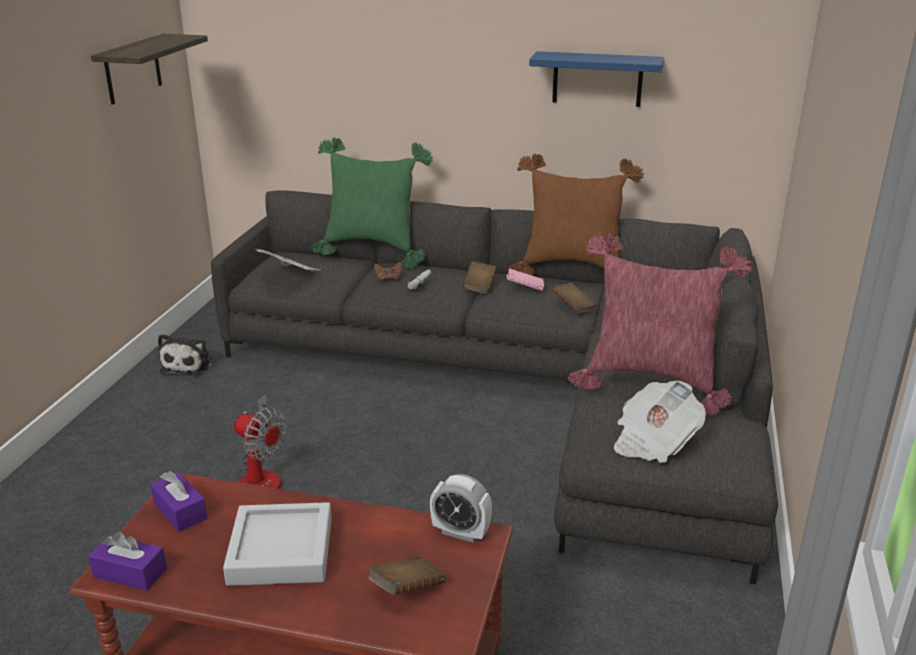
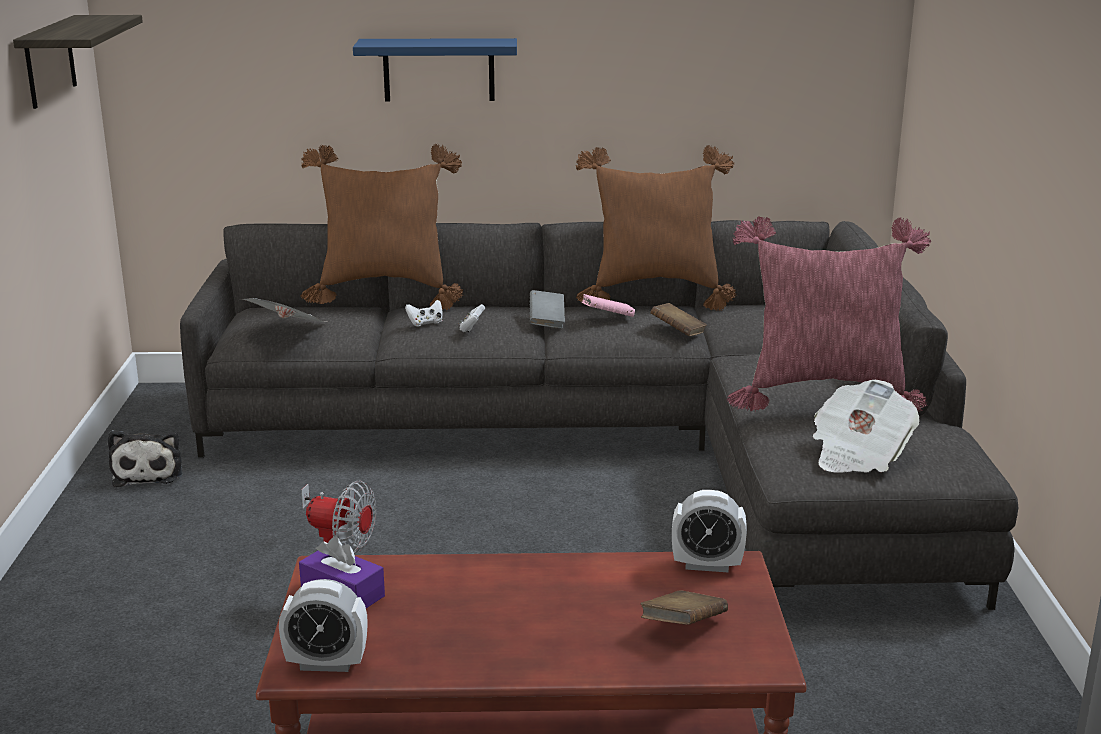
camera: 15 degrees left, 5 degrees down
purple tissue box [88,531,167,591] -> alarm clock [279,579,368,672]
grey tray [223,502,332,586] -> none
green pillow [310,138,433,269] -> brown pillow [300,144,464,311]
brown game controller [374,262,402,281] -> white game controller [405,300,443,327]
brown book [463,261,496,294] -> grey book [530,290,565,328]
blue shelf [529,51,664,107] -> blue shelf moved to [353,38,517,101]

